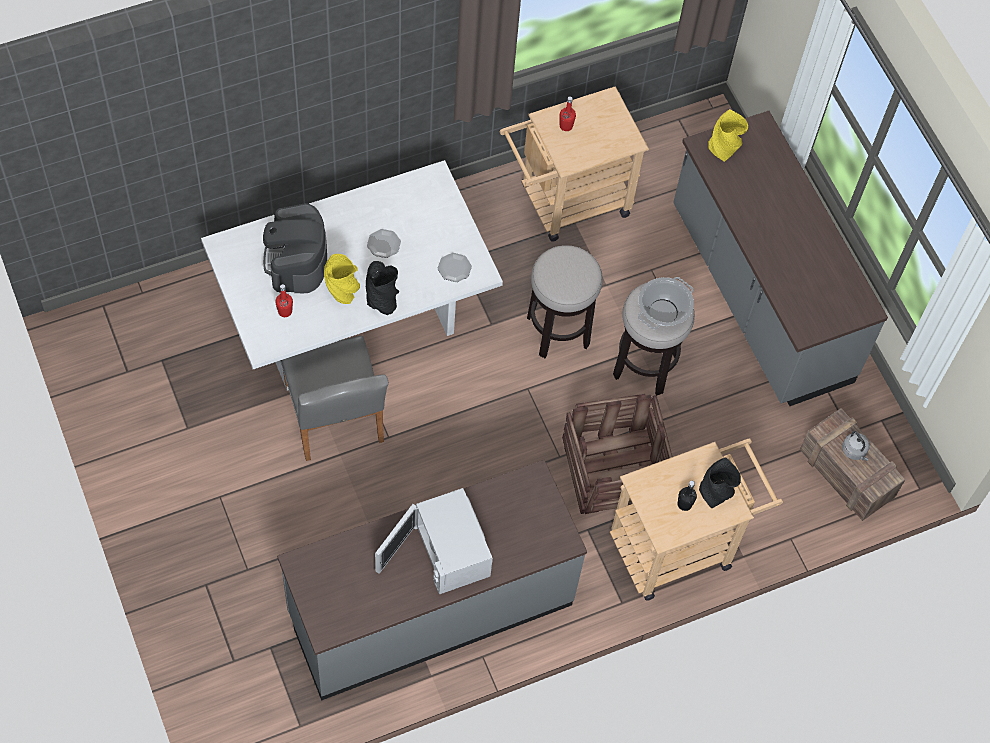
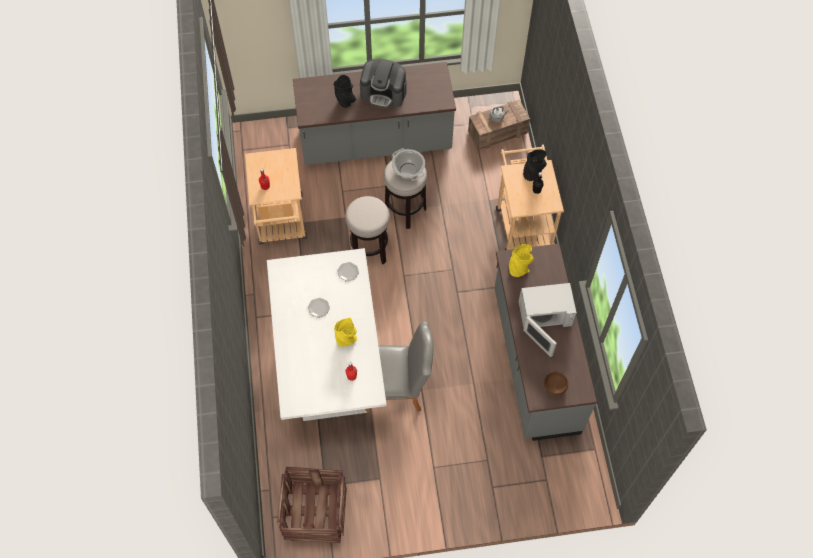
camera: 70 degrees left, 0 degrees up
coffee machine [263,203,327,293] -> coffee machine moved to [360,59,407,108]
black vase [366,261,399,315] -> black vase moved to [333,75,356,108]
crate [562,394,673,514] -> crate moved to [277,467,347,543]
yellow vase [708,109,748,162] -> yellow vase moved to [509,244,534,277]
none -> brown bowl [544,372,568,396]

